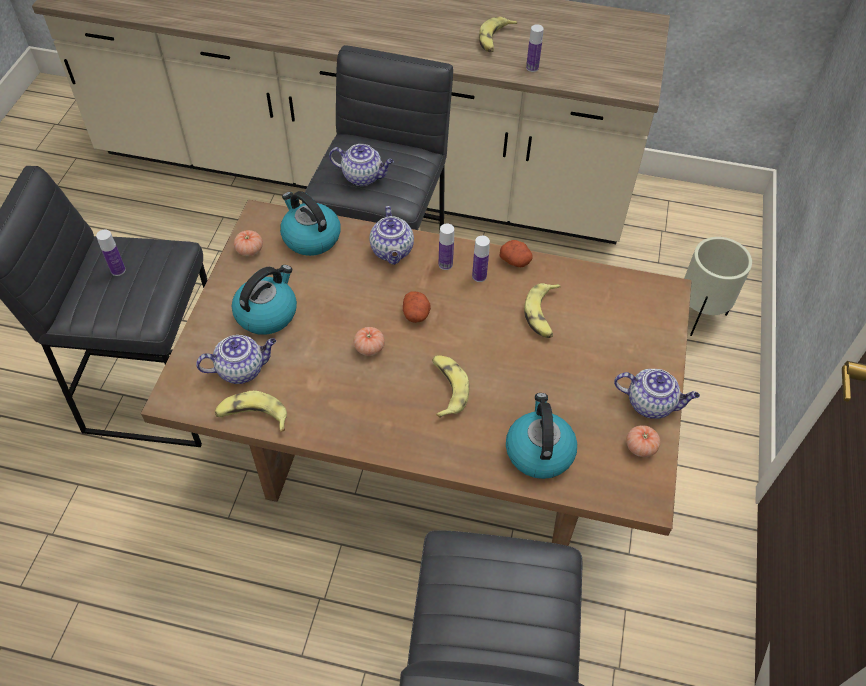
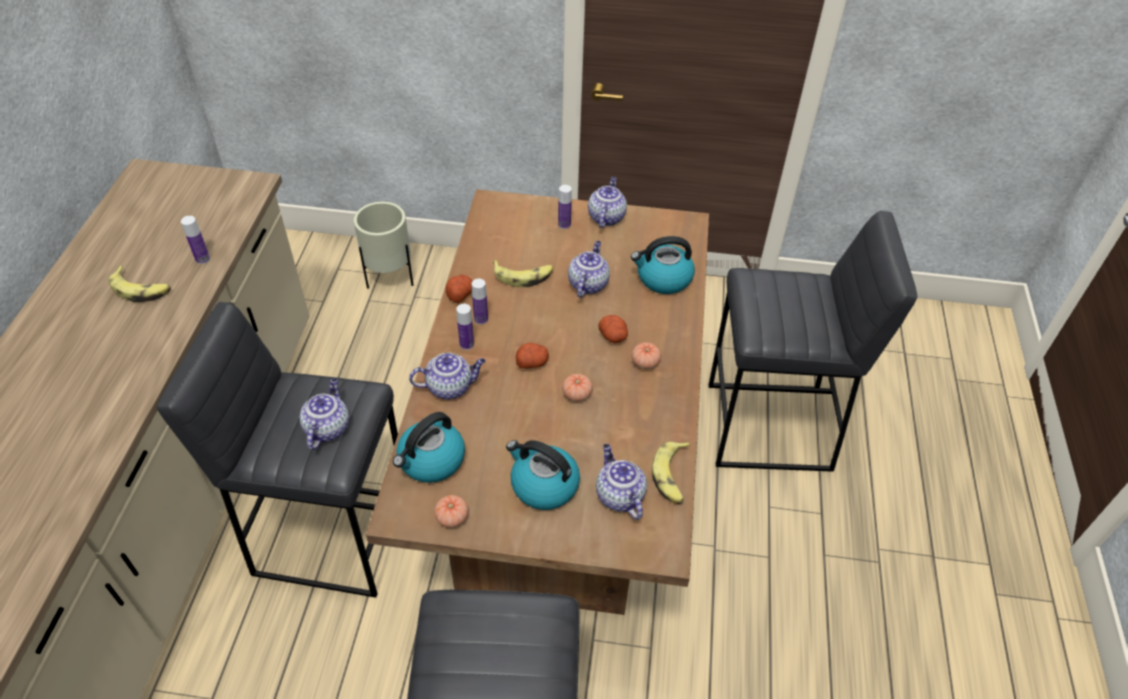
camera: 95 degrees left, 5 degrees down
bottle [96,230,126,276] -> bottle moved to [558,185,572,229]
banana [432,355,469,418] -> potato [599,315,628,343]
tomato [626,425,661,457] -> tomato moved to [632,342,661,369]
none -> teapot [568,241,610,298]

